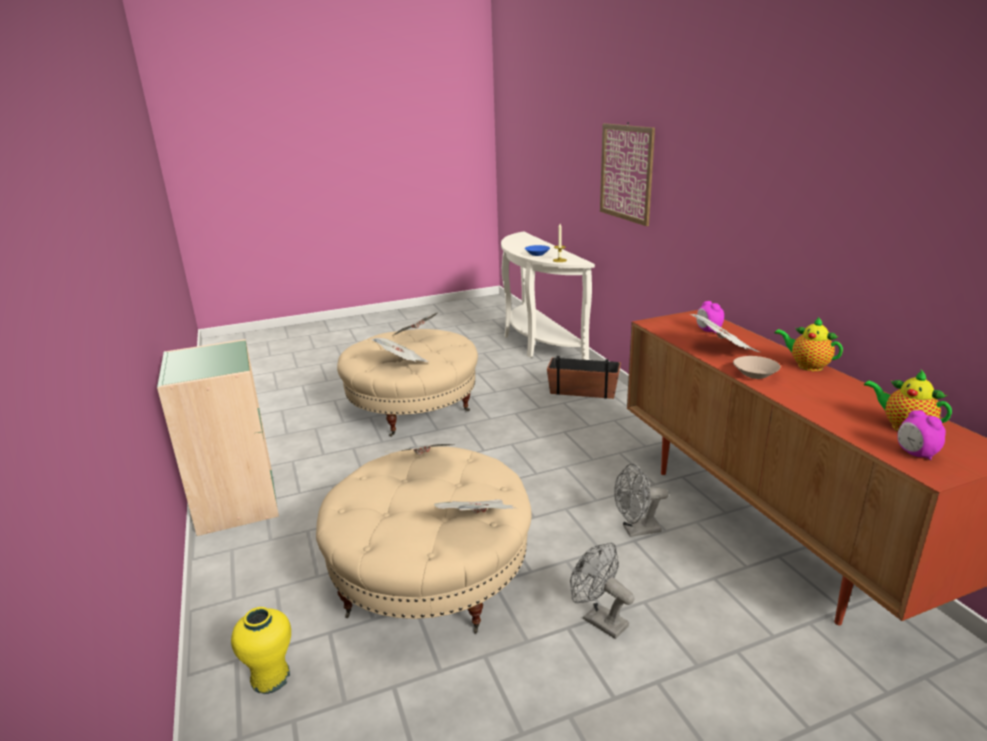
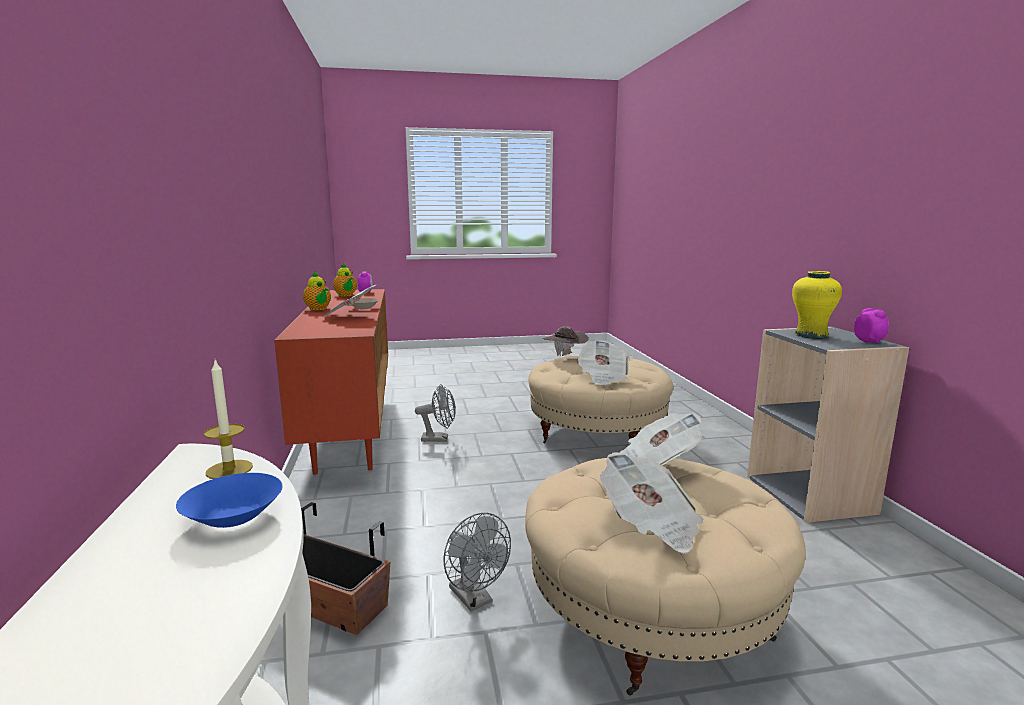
camera: 170 degrees left, 10 degrees down
green bookcase [157,339,279,536] -> grey bookcase [747,327,909,523]
yellow vase [231,607,291,694] -> yellow vase moved to [792,271,842,339]
newspaper [434,499,515,514] -> brown hat [542,326,589,356]
grey fan [570,543,635,639] -> grey fan moved to [443,513,511,611]
picture [600,122,655,226] -> none
alarm clock [696,301,724,334] -> alarm clock moved to [854,308,889,344]

